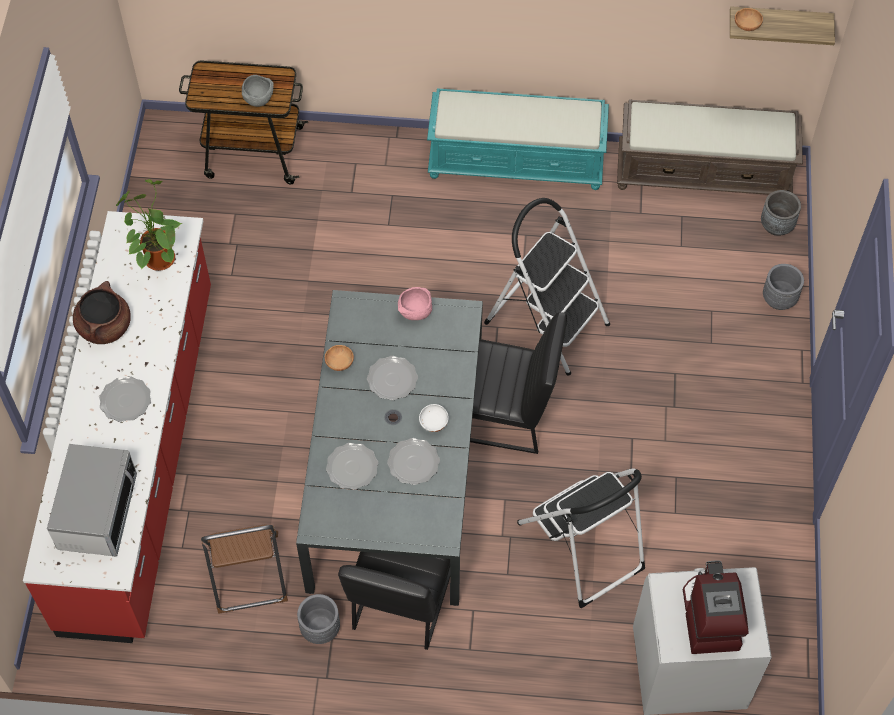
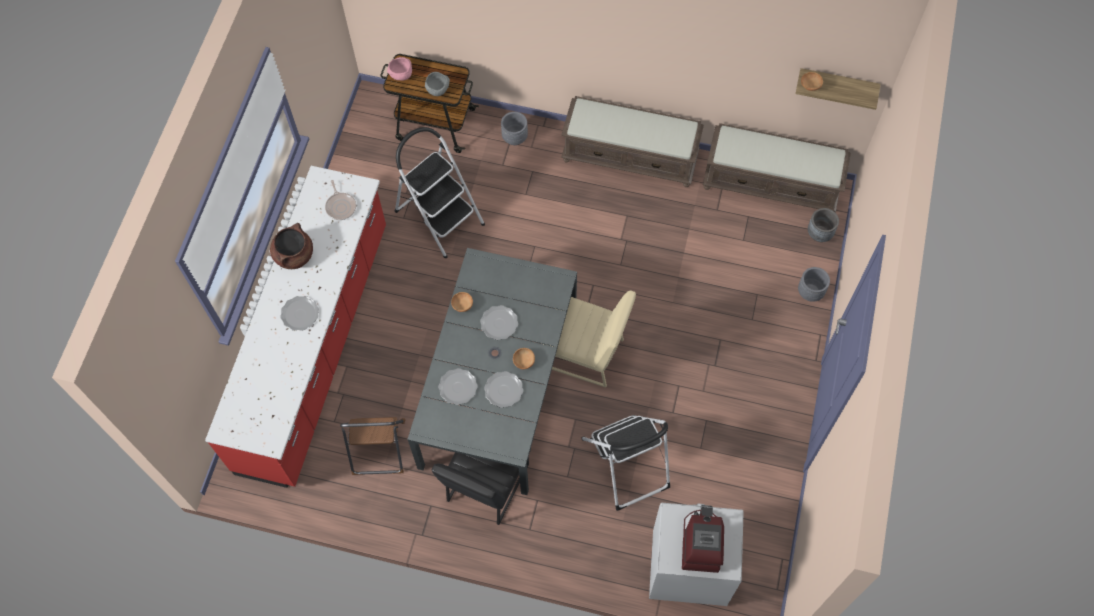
camera: 10 degrees right, 5 degrees up
microwave [47,444,137,557] -> none
potted plant [116,179,183,271] -> frying pan [325,180,356,220]
grey planter [297,594,340,644] -> grey planter moved to [501,112,528,145]
pink bowl [398,287,432,320] -> pink bowl moved to [387,57,412,80]
white bowl [419,404,449,432] -> brown bowl [513,348,535,369]
turquoise bench [427,88,609,190] -> brown bench [561,96,704,187]
black chair [450,312,567,454] -> beige chair [544,290,636,388]
step ladder [484,198,610,375] -> step ladder moved to [395,127,485,258]

